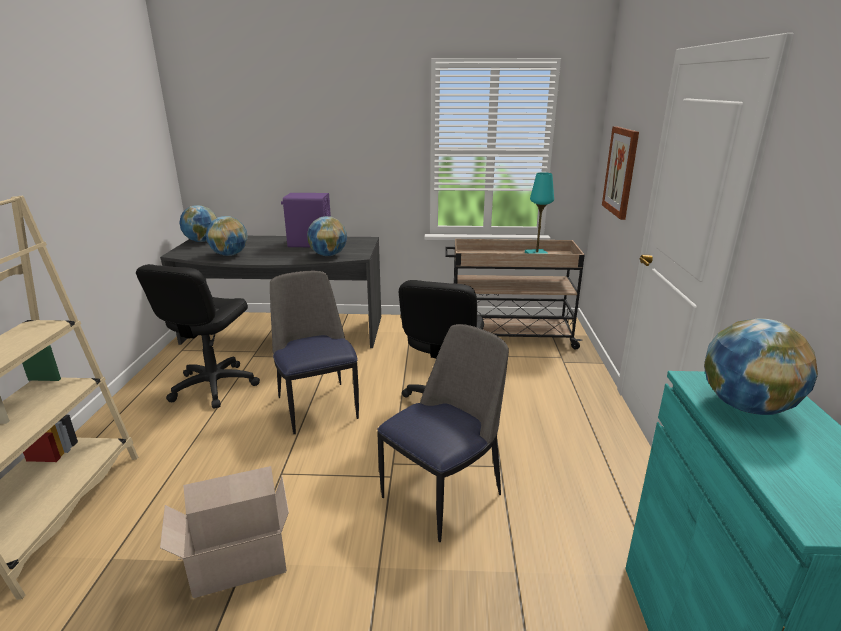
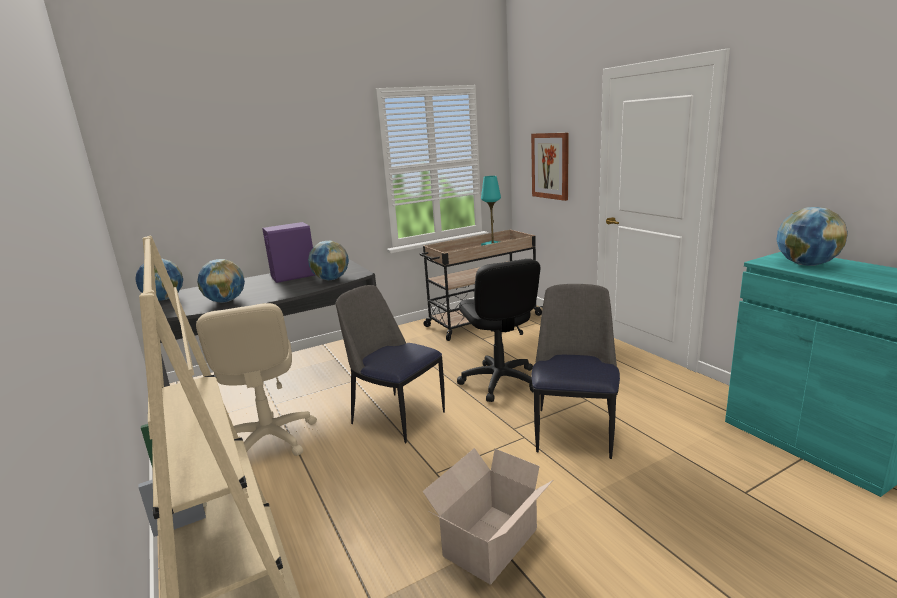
camera: 30 degrees left, 5 degrees down
black office chair [136,264,260,408] -> beige office chair [196,303,317,456]

